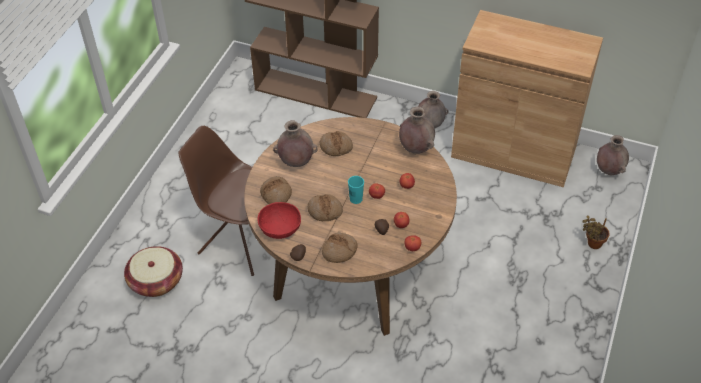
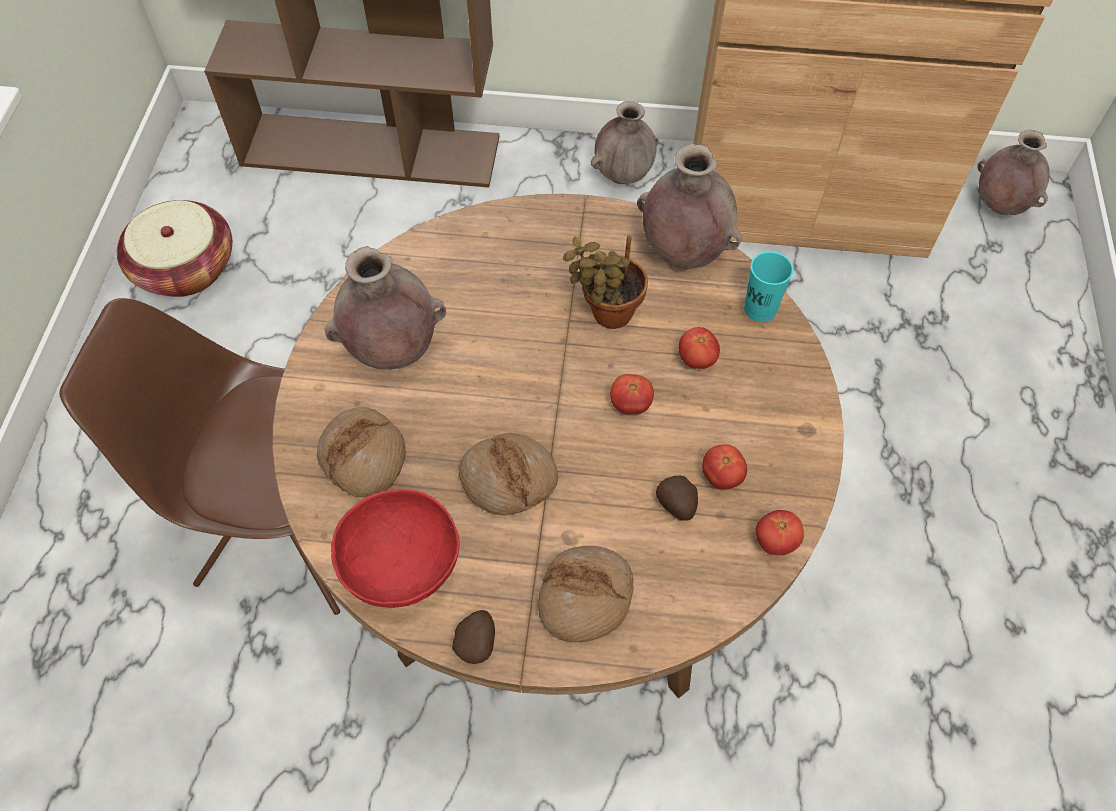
camera: 15 degrees left, 10 degrees up
basket [124,246,183,297] -> basket moved to [117,200,232,297]
bread [320,131,353,156] -> none
turquoise cup [348,176,364,204] -> turquoise cup moved to [744,251,793,322]
potted plant [582,215,610,249] -> potted plant moved to [563,235,648,329]

